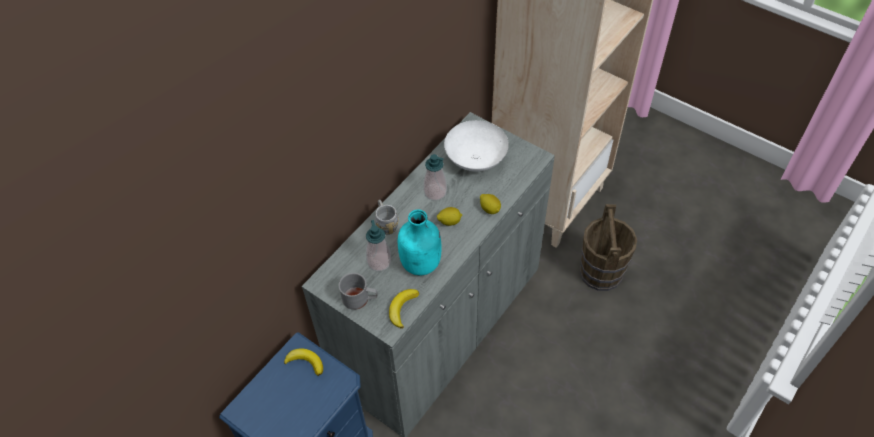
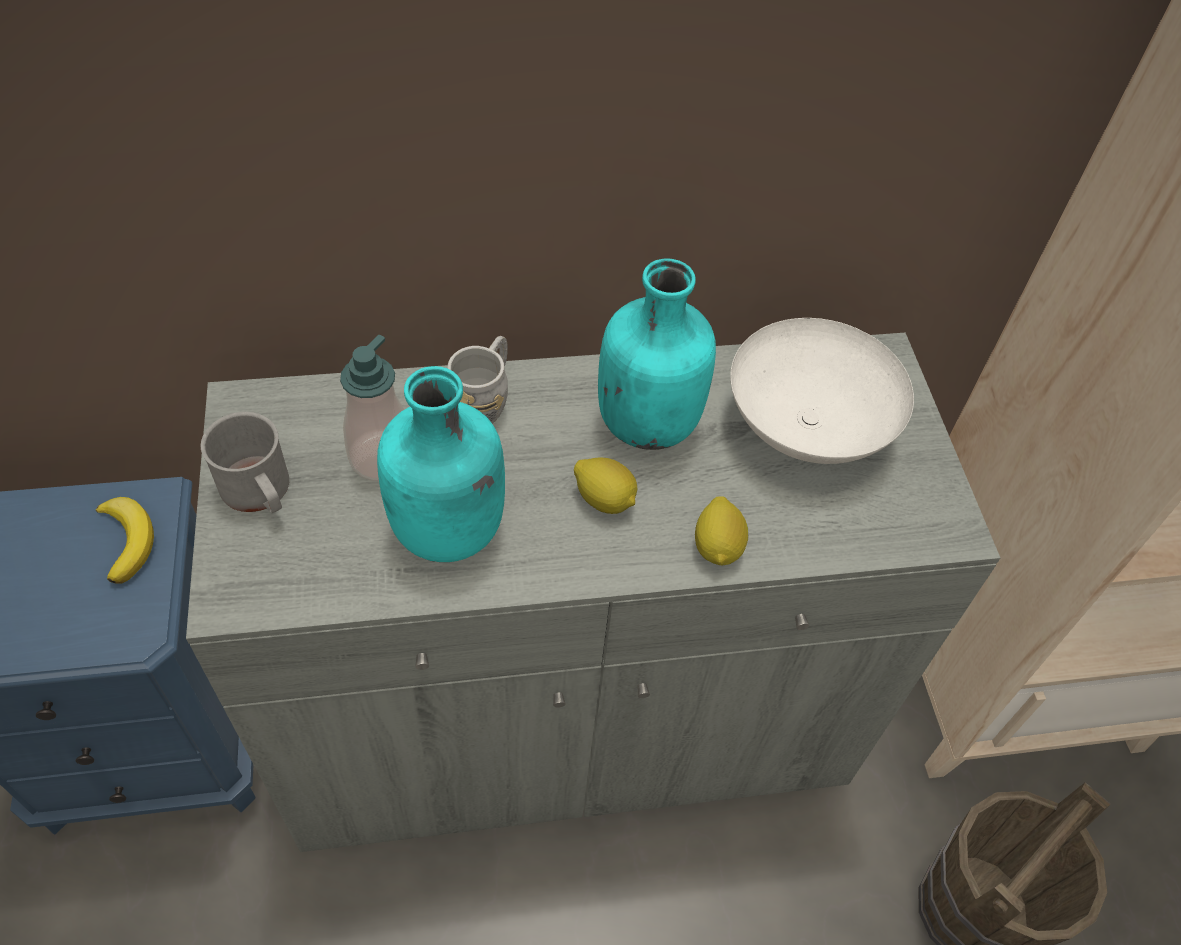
camera: 40 degrees right, 0 degrees up
banana [389,289,419,329] -> none
soap dispenser [423,154,447,201] -> turquoise bottle [598,259,716,450]

